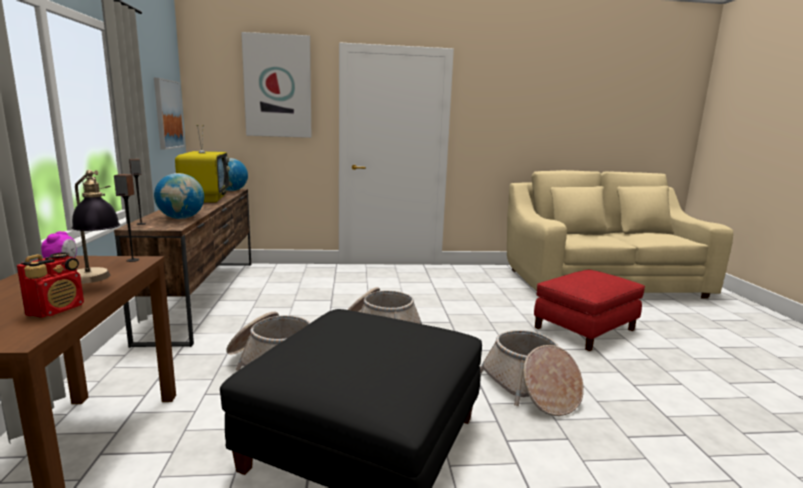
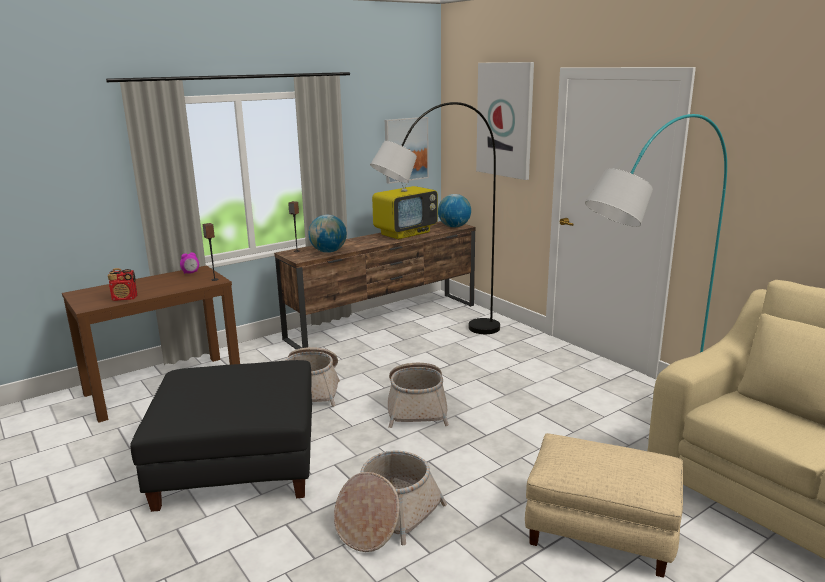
camera: 60 degrees right, 5 degrees up
table lamp [71,170,120,284] -> none
red ottoman [534,270,645,351] -> beige ottoman [525,433,684,578]
none -> grey floor lamp [370,102,500,334]
none -> turquoise floor lamp [585,114,727,353]

